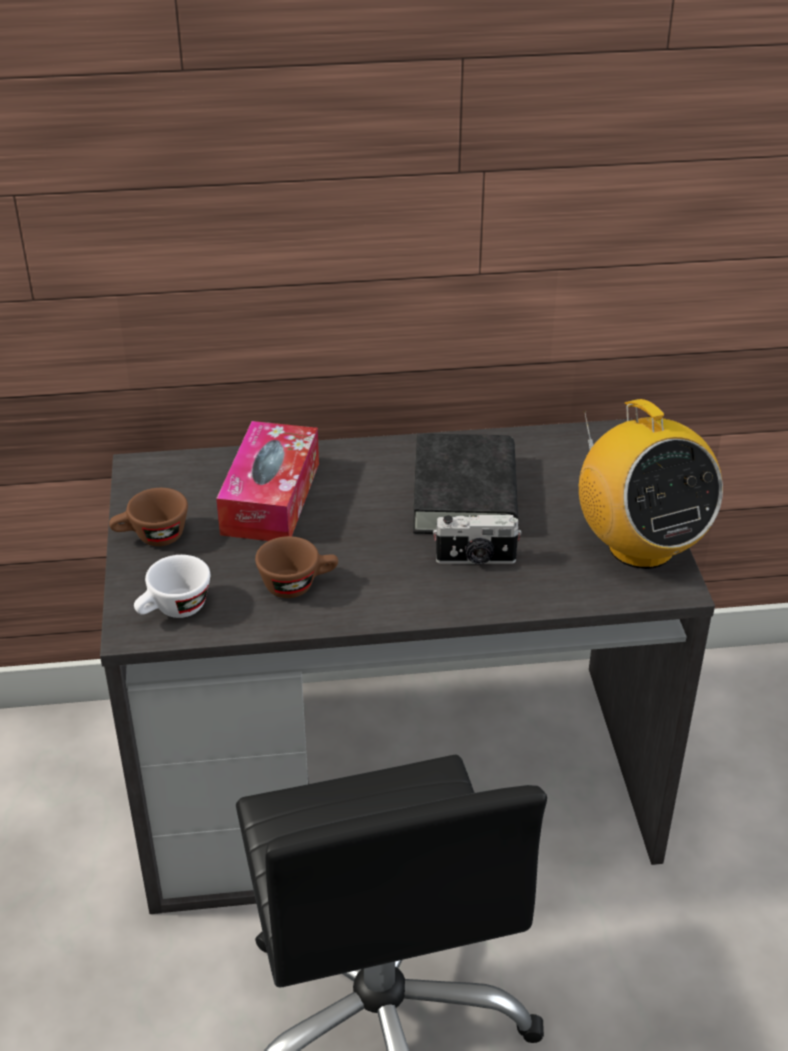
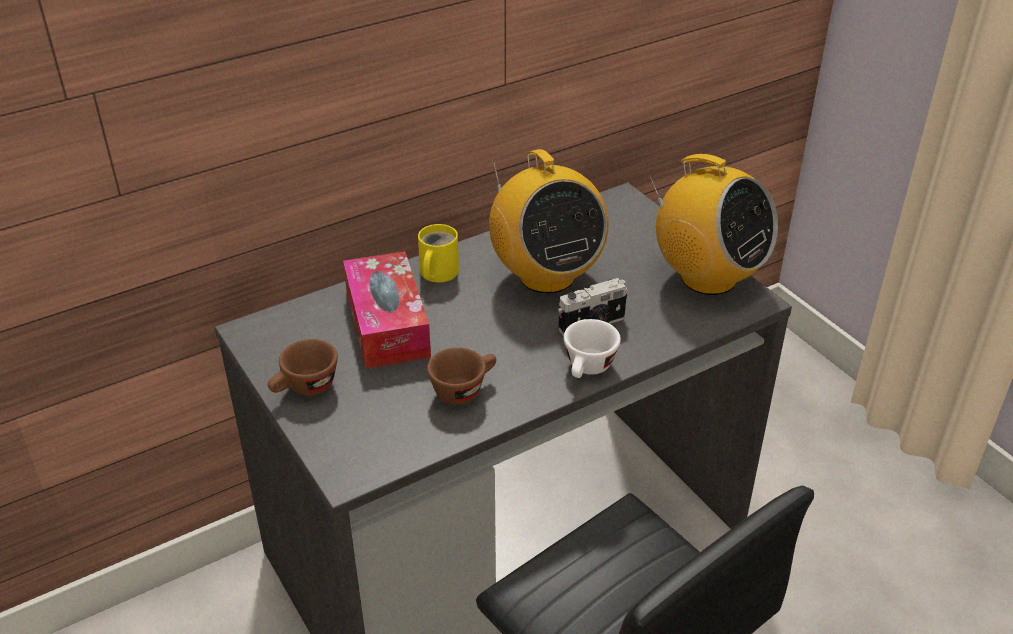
camera: 25 degrees left, 0 degrees up
white cup [134,555,210,618] -> white cup moved to [564,319,621,378]
black book [413,433,518,534] -> radio [489,149,608,294]
none -> yellow mug [418,224,459,282]

